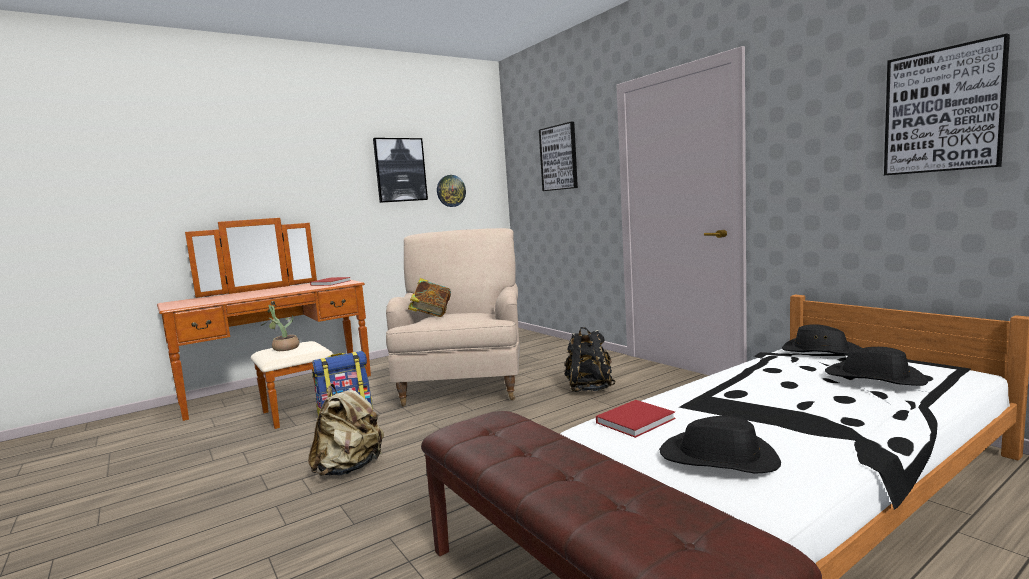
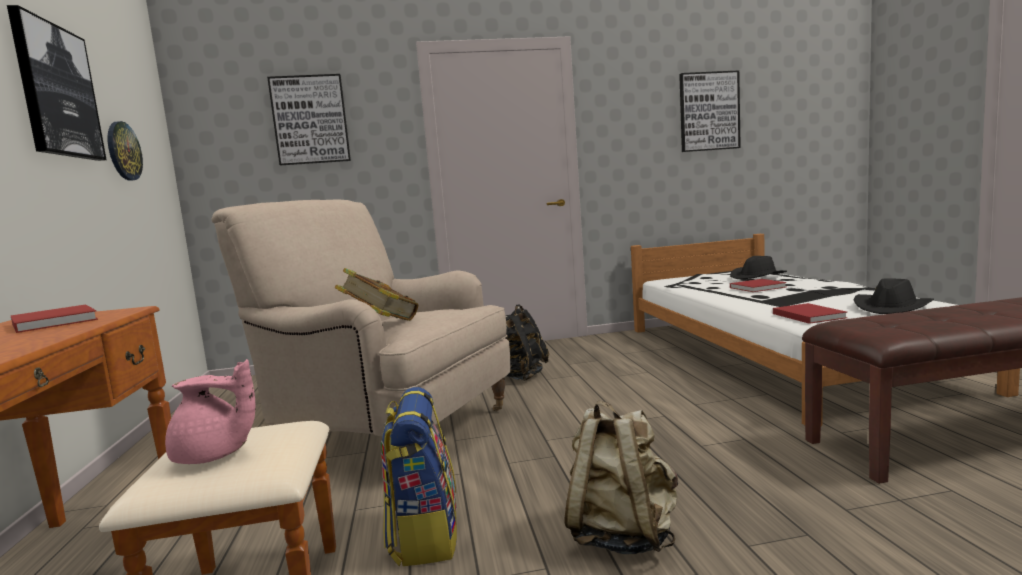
camera: 65 degrees left, 0 degrees up
potted plant [260,305,299,351] -> pink teapot [165,359,256,464]
black hat [782,324,861,355] -> none
none -> red book [730,279,787,292]

